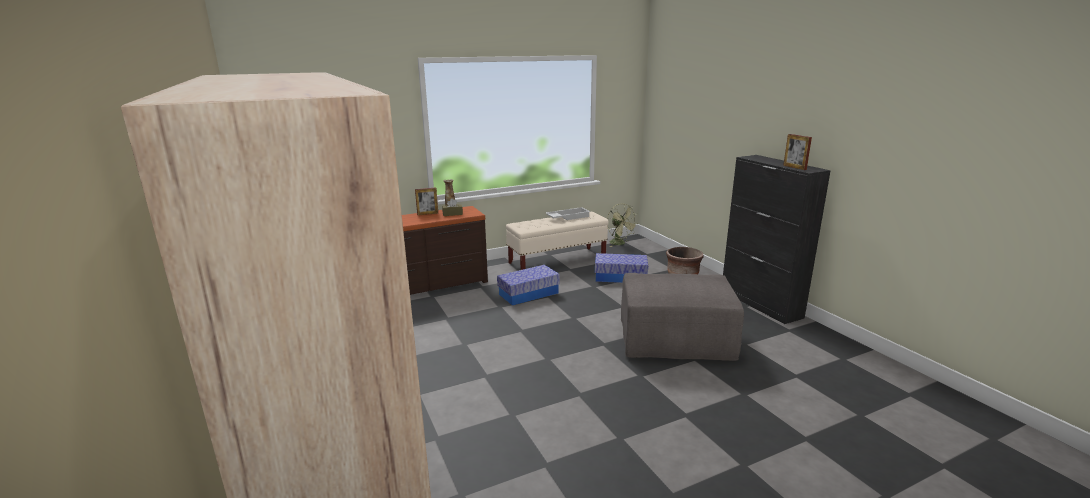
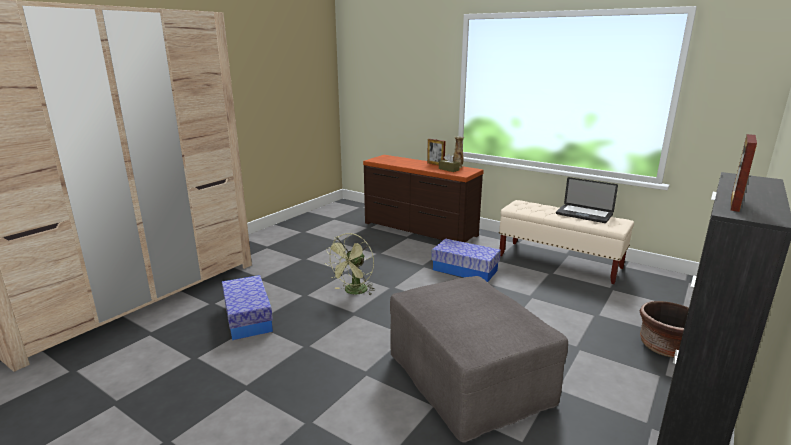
camera: 60 degrees right, 0 degrees up
white tray [546,207,590,220] -> laptop [556,177,618,223]
storage box [595,253,648,283] -> storage box moved to [222,275,273,340]
green fan [607,203,638,247] -> green fan moved to [325,233,376,295]

